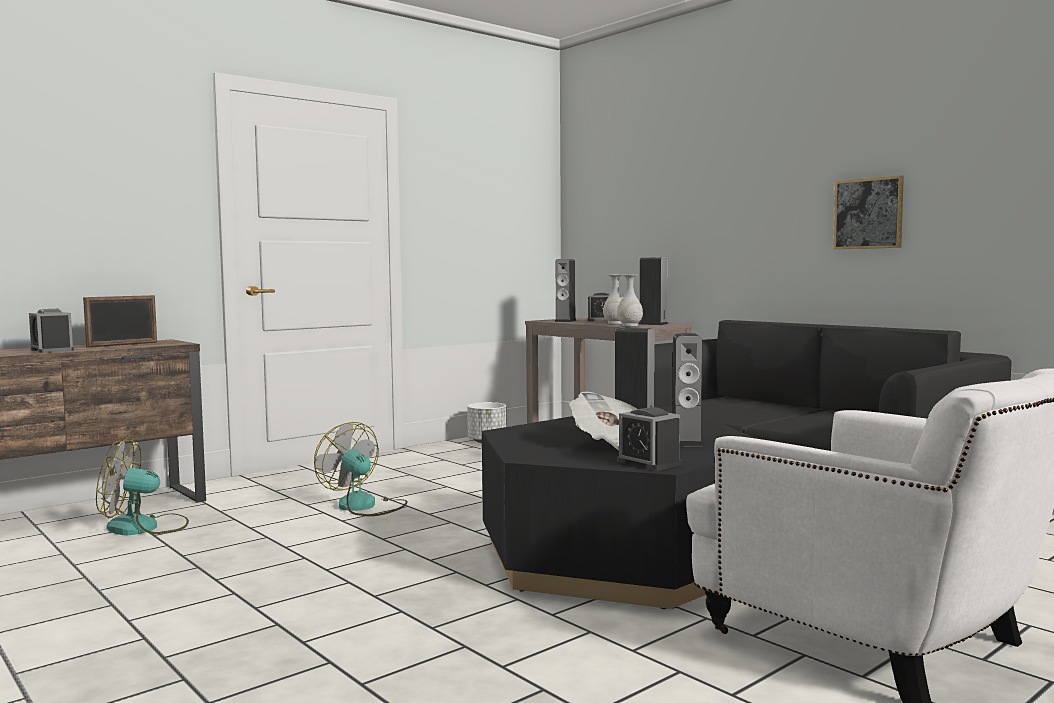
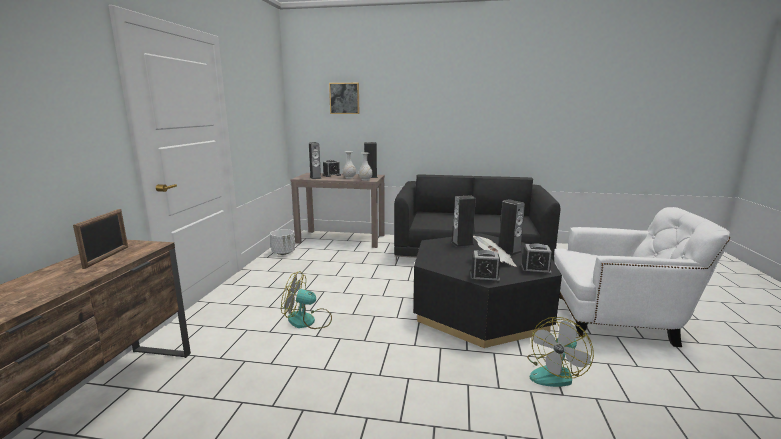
camera: 40 degrees left, 10 degrees up
alarm clock [29,309,74,353] -> alarm clock moved to [470,250,500,283]
fan [96,438,189,535] -> fan moved to [527,317,594,387]
picture [833,175,904,249] -> picture moved to [329,83,360,114]

